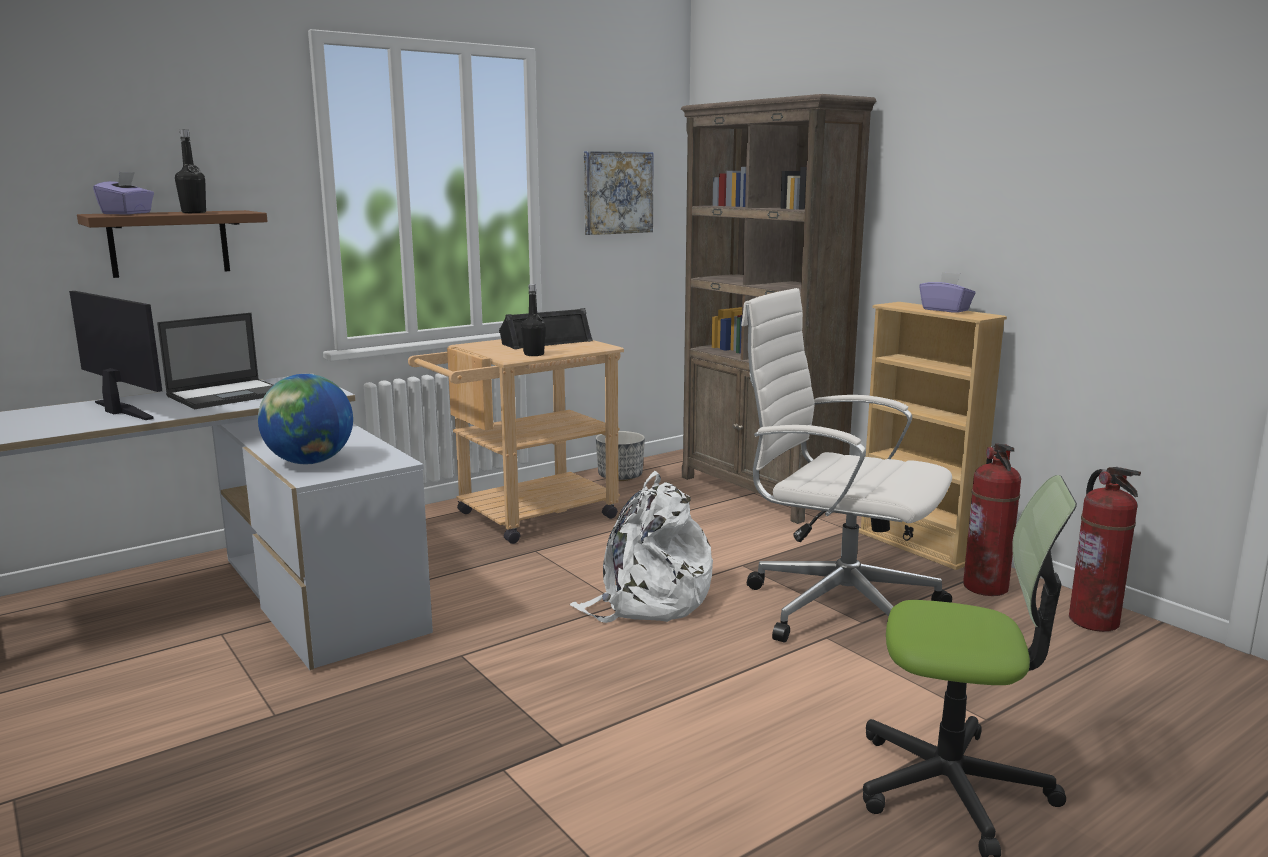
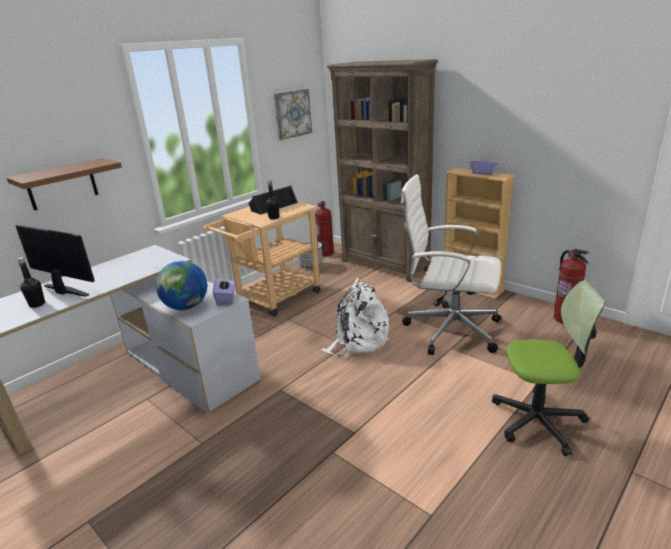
camera: 10 degrees left, 10 degrees up
purple tissue box [93,172,154,214] -> purple tissue box moved to [213,276,235,305]
laptop [157,313,273,409] -> none
black bottle [175,130,206,213] -> black bottle moved to [18,257,45,308]
fire extinguisher [963,444,1021,596] -> fire extinguisher moved to [315,201,334,257]

